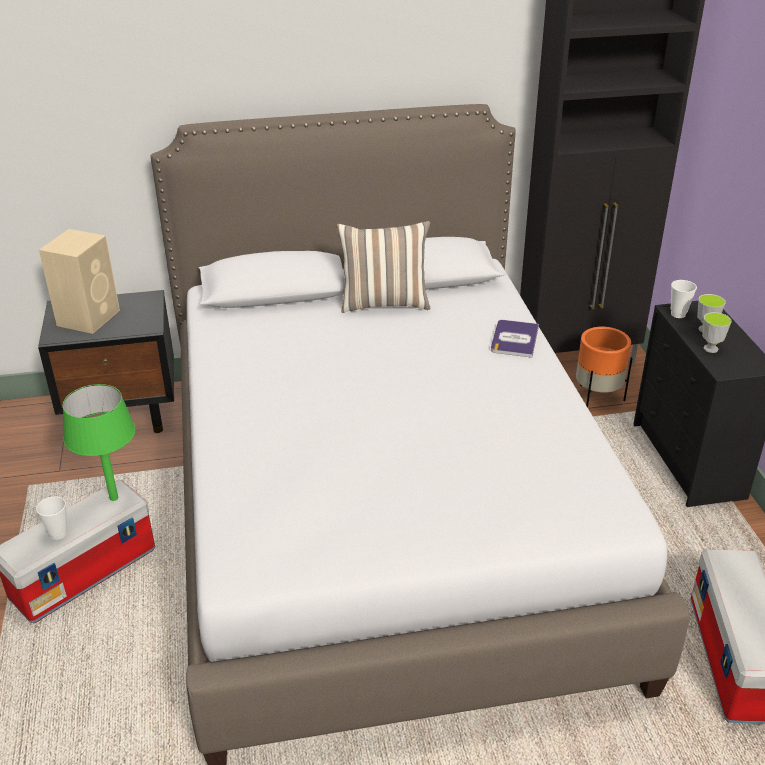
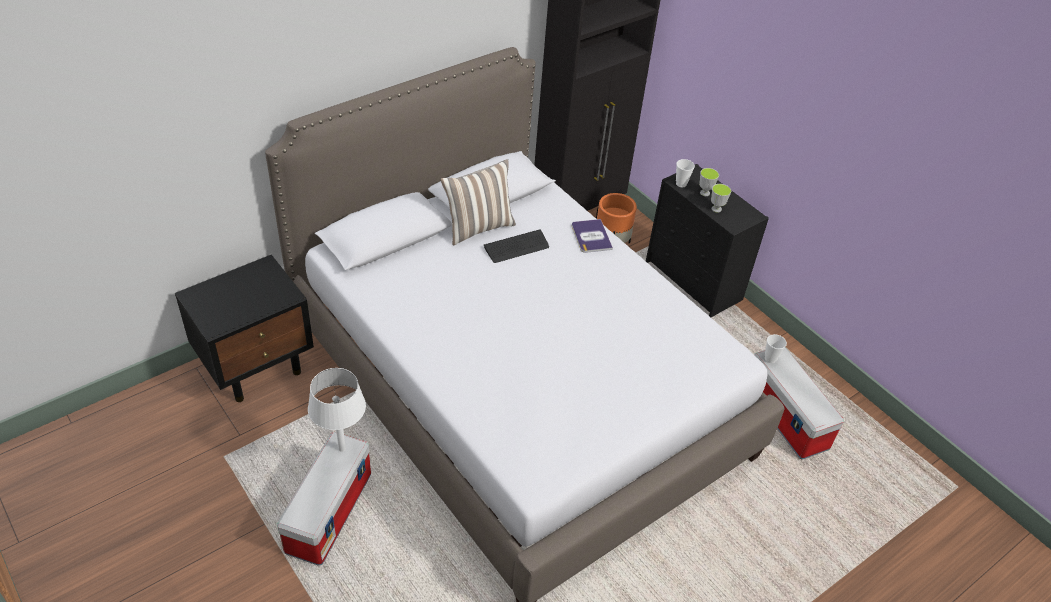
camera: 30 degrees left, 10 degrees up
cup [36,496,67,540] -> cup moved to [765,334,787,363]
beige speaker [39,229,120,334] -> none
green table lamp [63,384,135,501] -> white table lamp [308,368,366,452]
none -> keyboard [484,230,549,263]

